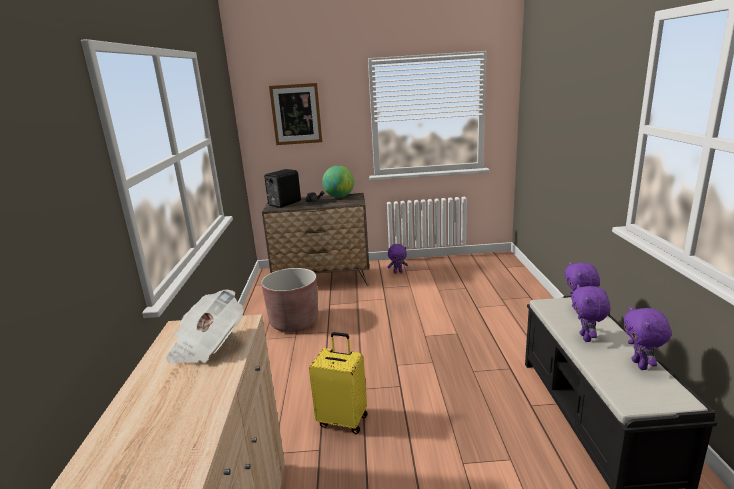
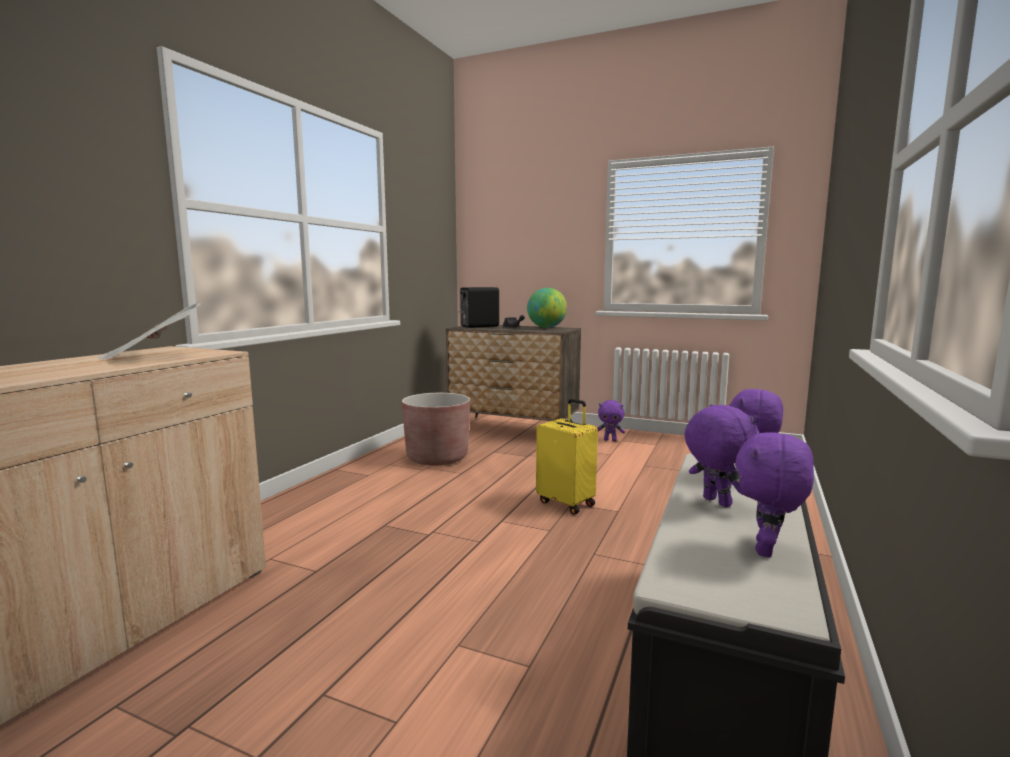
camera: 25 degrees right, 10 degrees down
picture [269,83,322,145] -> none
yellow suitcase [309,332,368,434] -> yellow suitcase moved to [536,399,598,514]
purple plush toy [571,284,611,342] -> purple plush toy turned 120 degrees clockwise [685,404,758,507]

